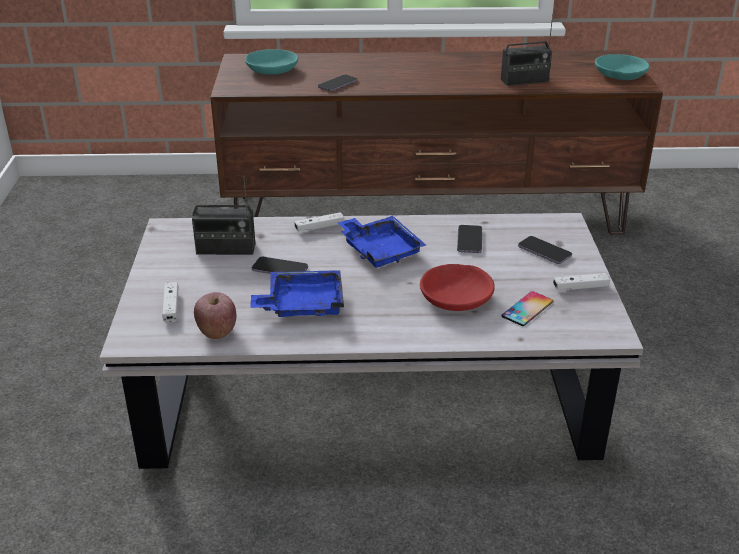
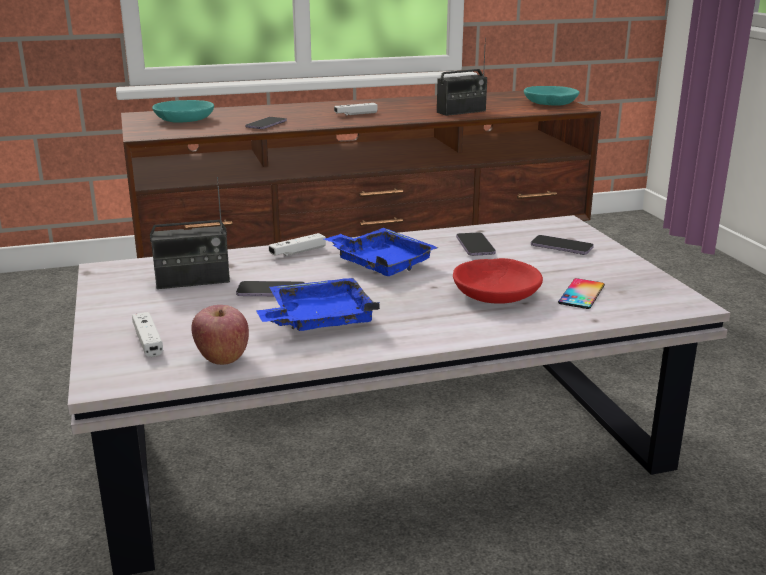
camera: 15 degrees left, 10 degrees down
white game controller [553,273,610,290] -> white game controller moved to [334,103,378,115]

